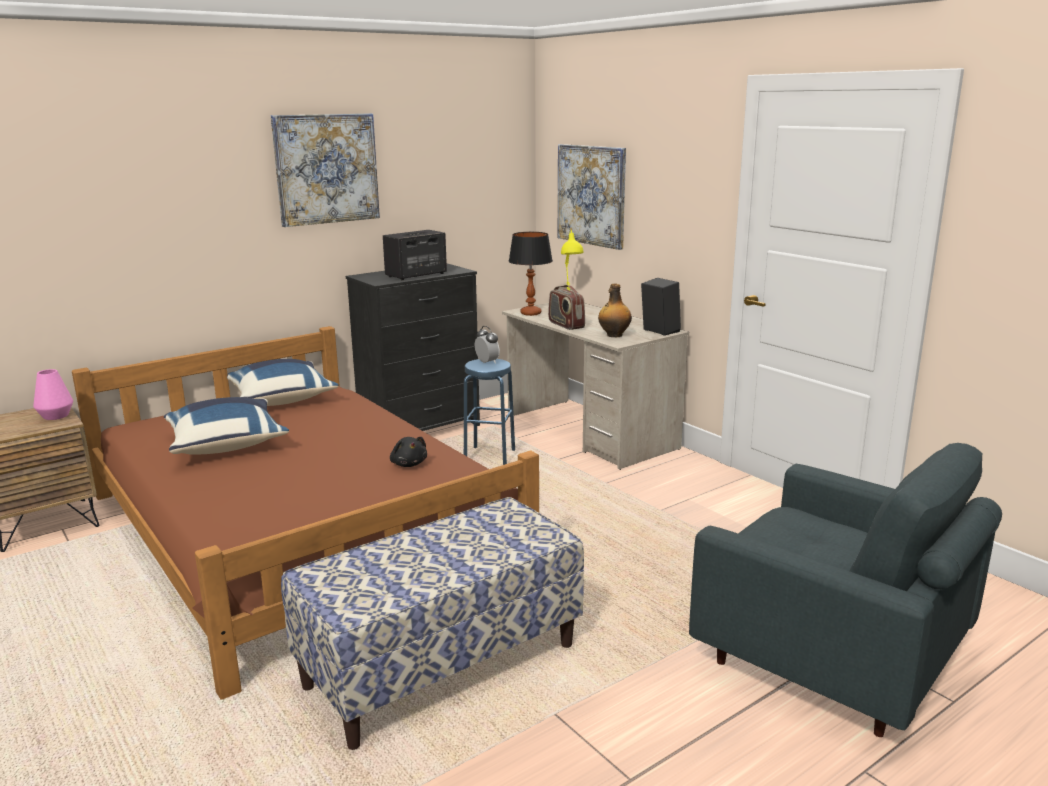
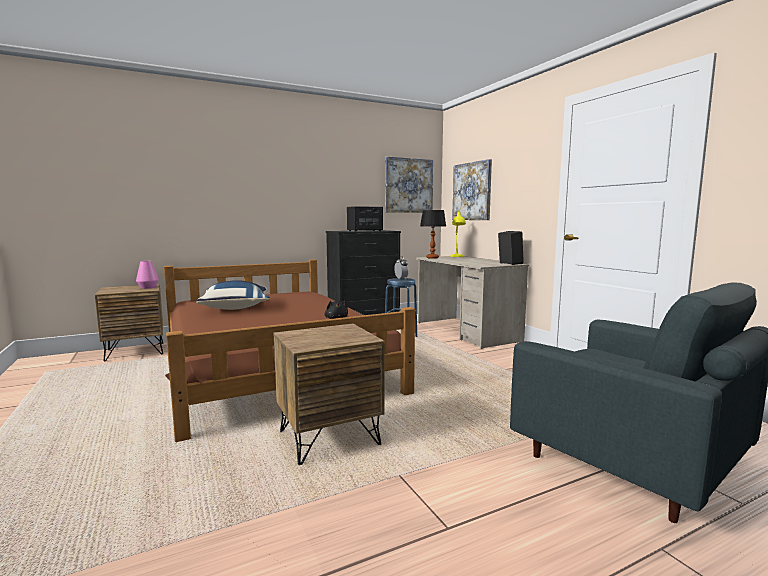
camera: 10 degrees right, 10 degrees down
blue pillow [227,359,339,406] -> none
picture [271,113,380,227] -> picture moved to [385,157,433,213]
bench [281,497,584,750] -> brown nightstand [274,324,385,465]
radio [548,285,585,330] -> none
bottle [598,284,632,337] -> none

